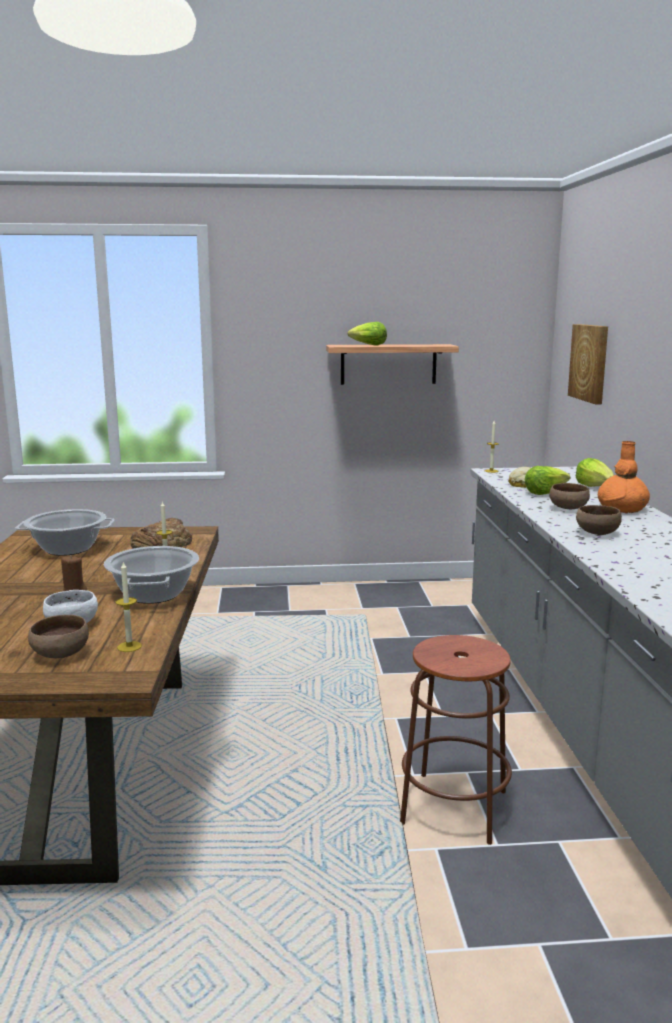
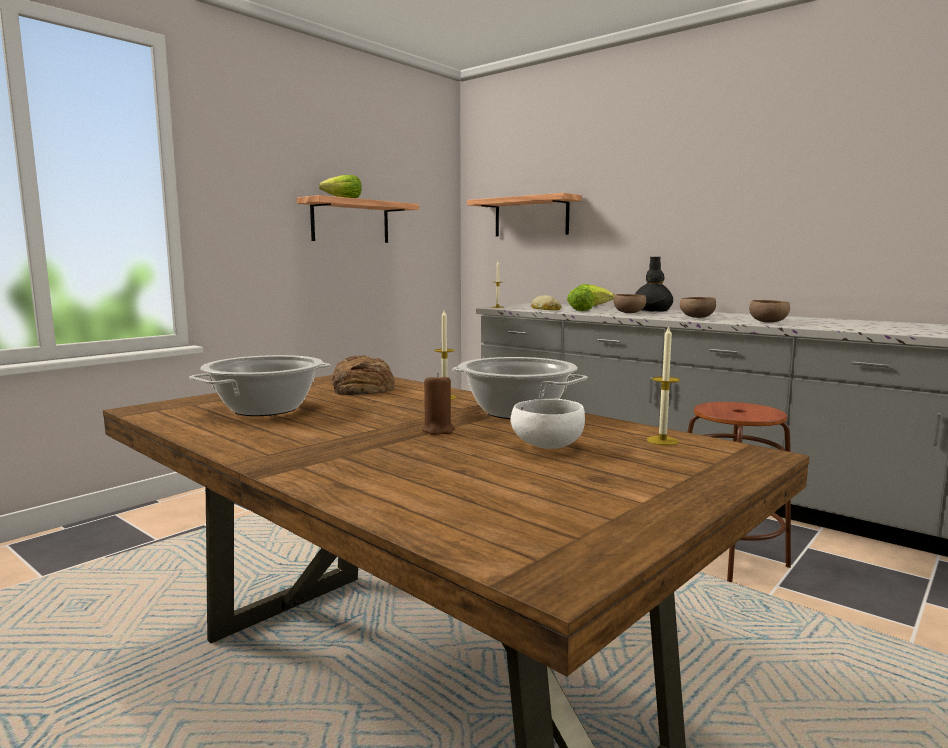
camera: 45 degrees left, 5 degrees down
brown bowl [28,615,89,658] -> brown bowl moved to [749,300,790,323]
picture [568,324,608,404] -> shelf [467,193,582,237]
orange vase [598,441,650,513] -> black vase [635,257,673,312]

